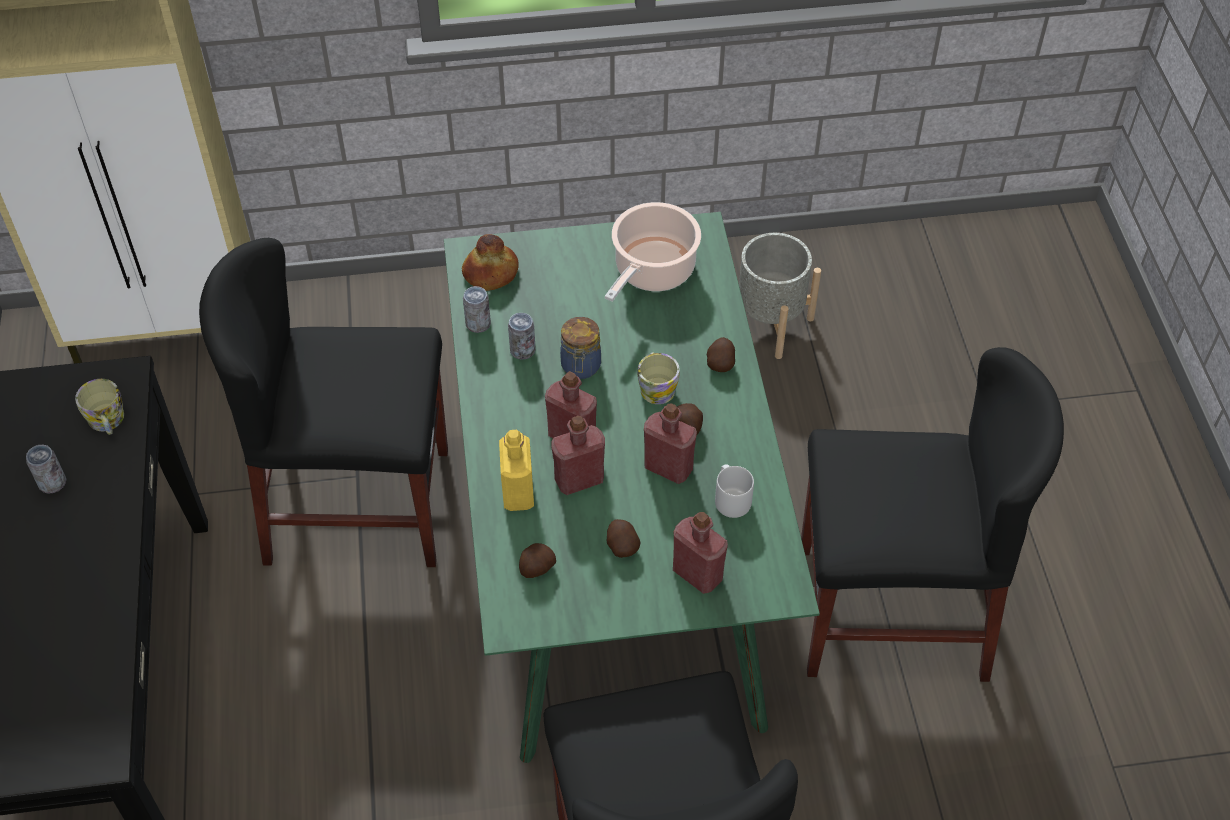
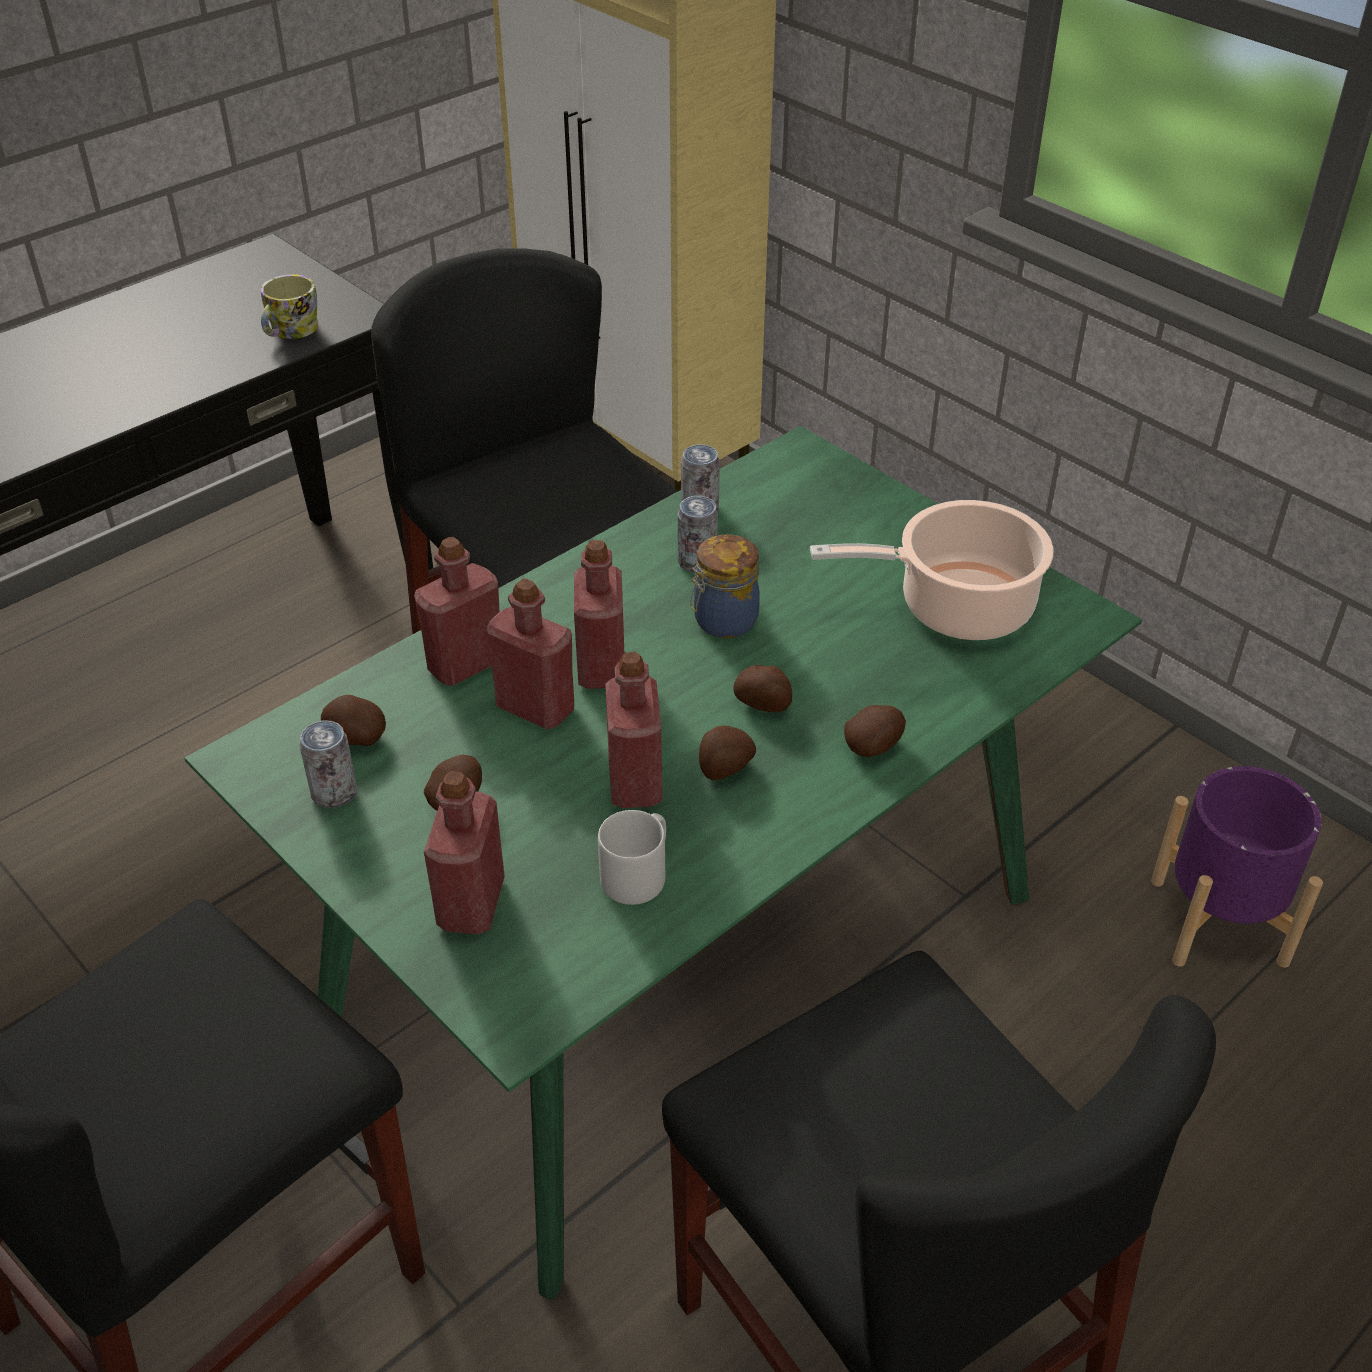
camera: 55 degrees right, 10 degrees down
can [26,445,66,493] -> can moved to [299,720,358,808]
bread [462,234,519,291] -> none
yellow bottle [499,430,534,511] -> red bottle [414,537,500,686]
mug [637,353,680,404] -> potato [733,665,792,712]
grey planter [739,233,821,359] -> purple planter [1151,766,1323,968]

